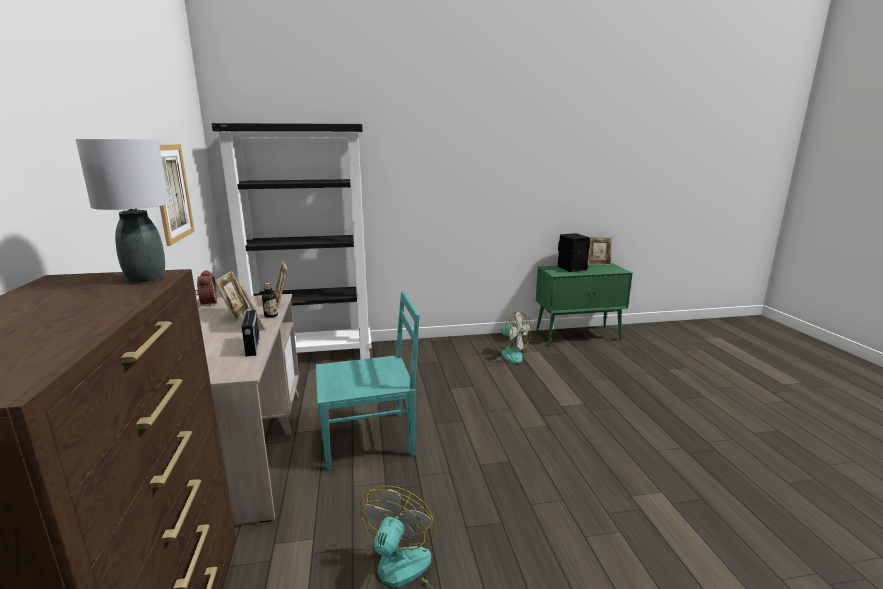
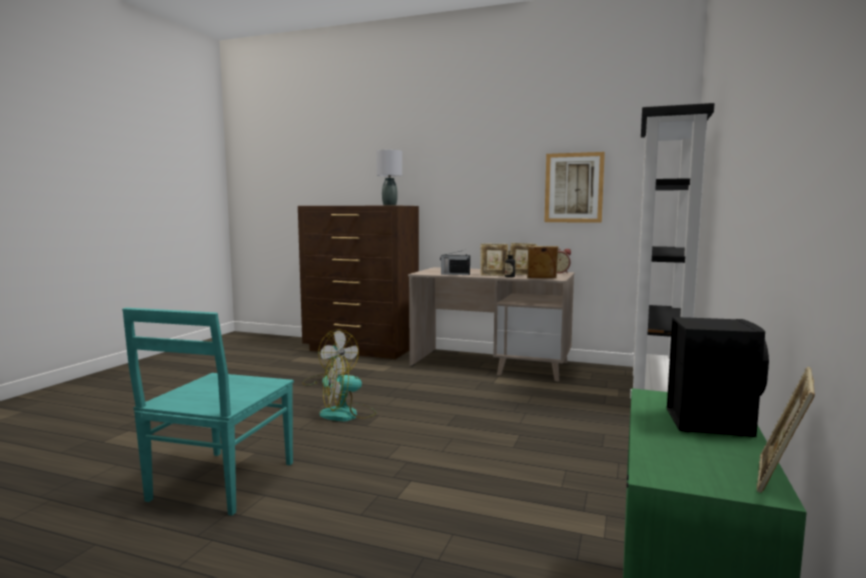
camera: 120 degrees right, 10 degrees down
turquoise chair [316,291,420,470] -> turquoise chair moved to [122,308,294,516]
fan [485,311,531,363] -> fan moved to [319,355,376,421]

